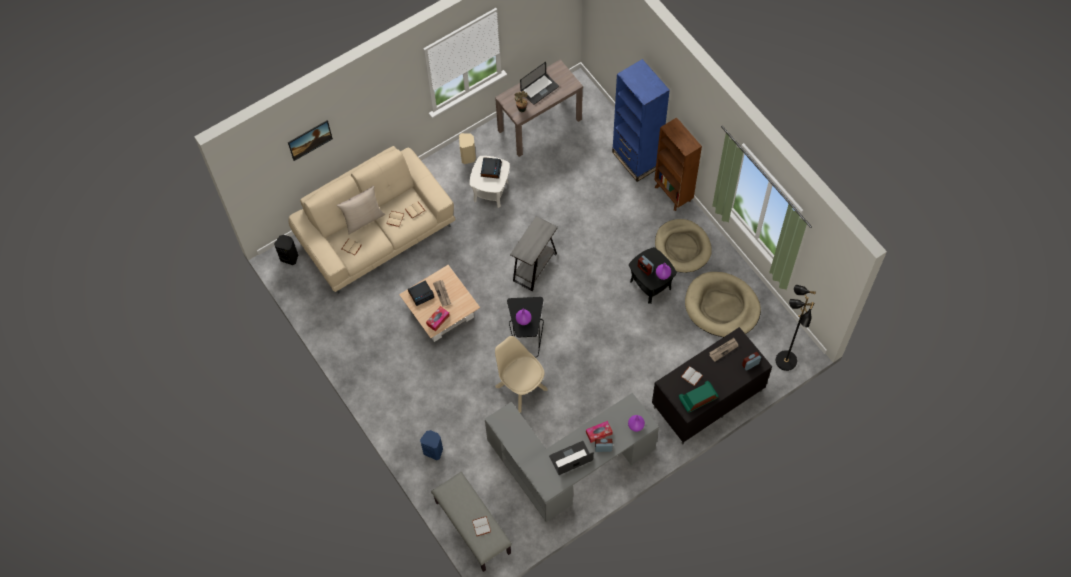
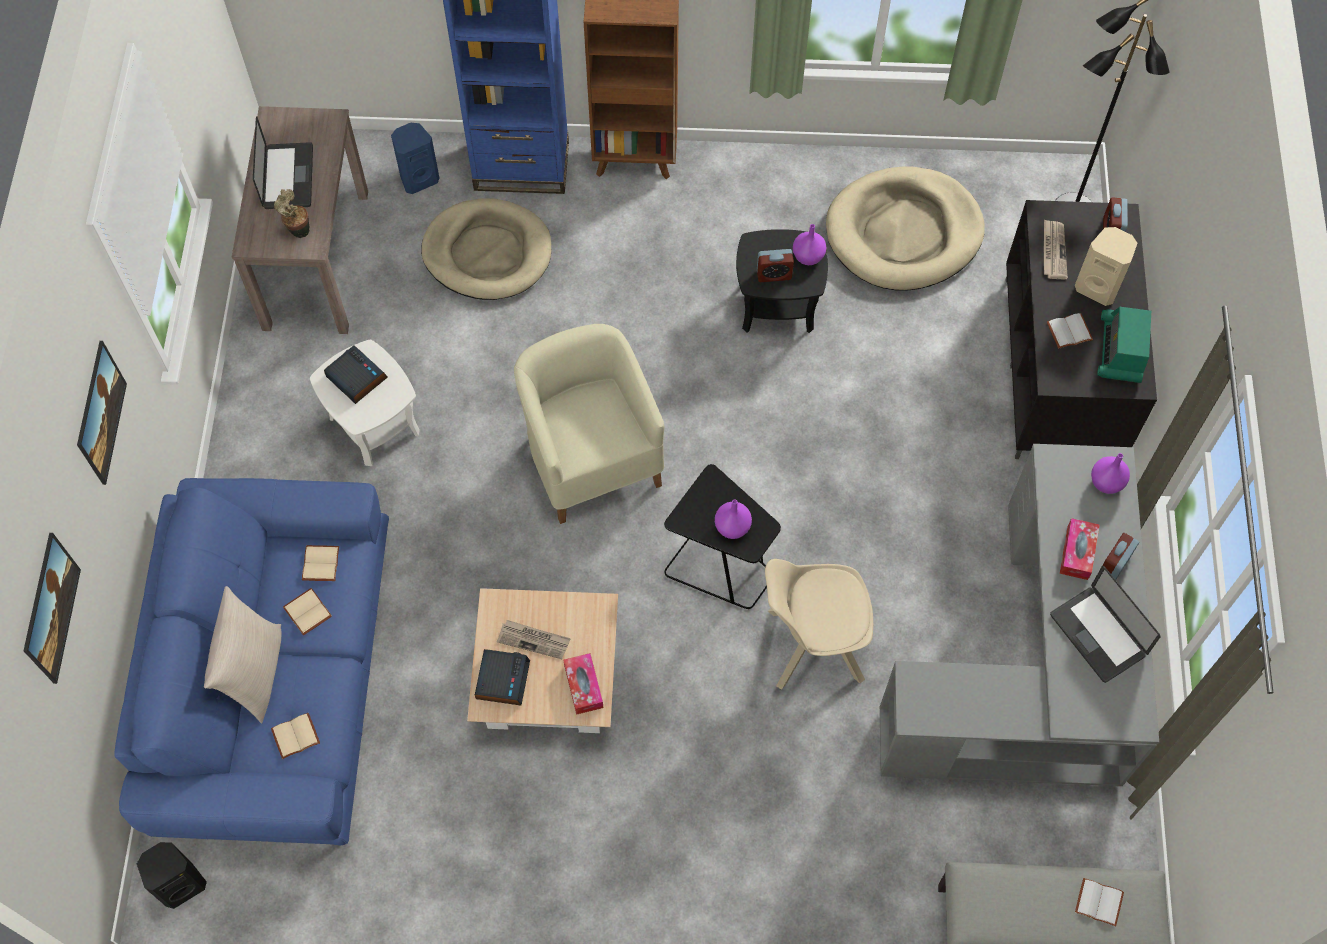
camera: 55 degrees left, 0 degrees up
beige sofa [289,146,455,293] -> blue sofa [114,478,389,845]
blue speaker [420,430,443,460] -> blue speaker moved to [391,123,439,194]
beige speaker [459,133,476,164] -> beige speaker moved to [1075,227,1138,306]
grey side table [510,216,558,291] -> beige armchair [514,324,664,524]
laptop [549,441,594,475] -> laptop turned 45 degrees counterclockwise [1050,566,1161,683]
beige dog bed [655,219,712,273] -> beige dog bed moved to [421,198,551,300]
none -> picture [77,341,127,485]

